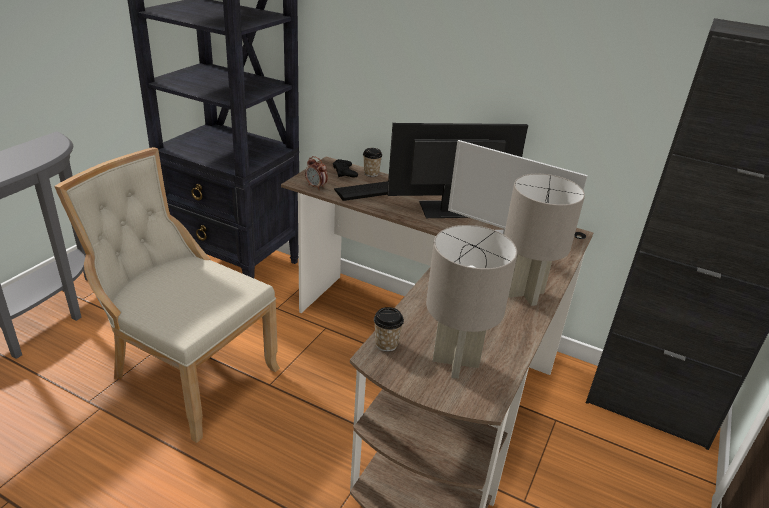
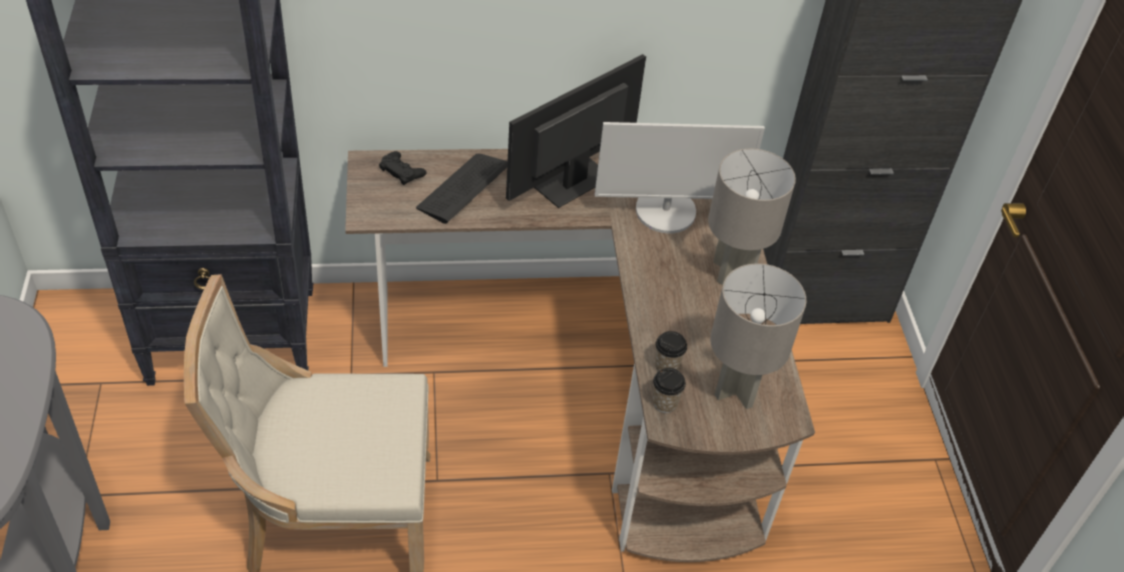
camera: 35 degrees left, 15 degrees up
alarm clock [305,156,328,190] -> none
cup [363,148,382,177] -> cup moved to [655,331,687,371]

